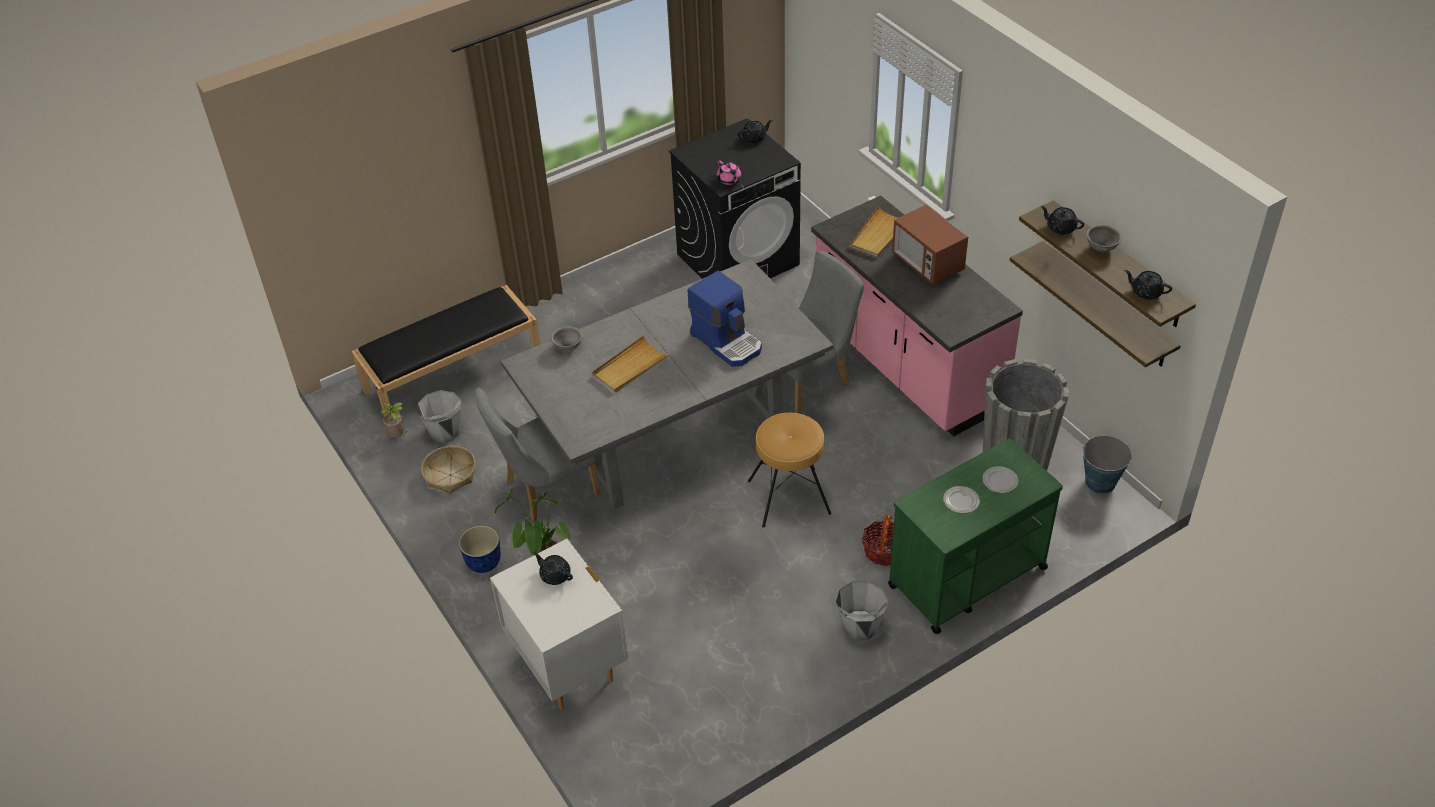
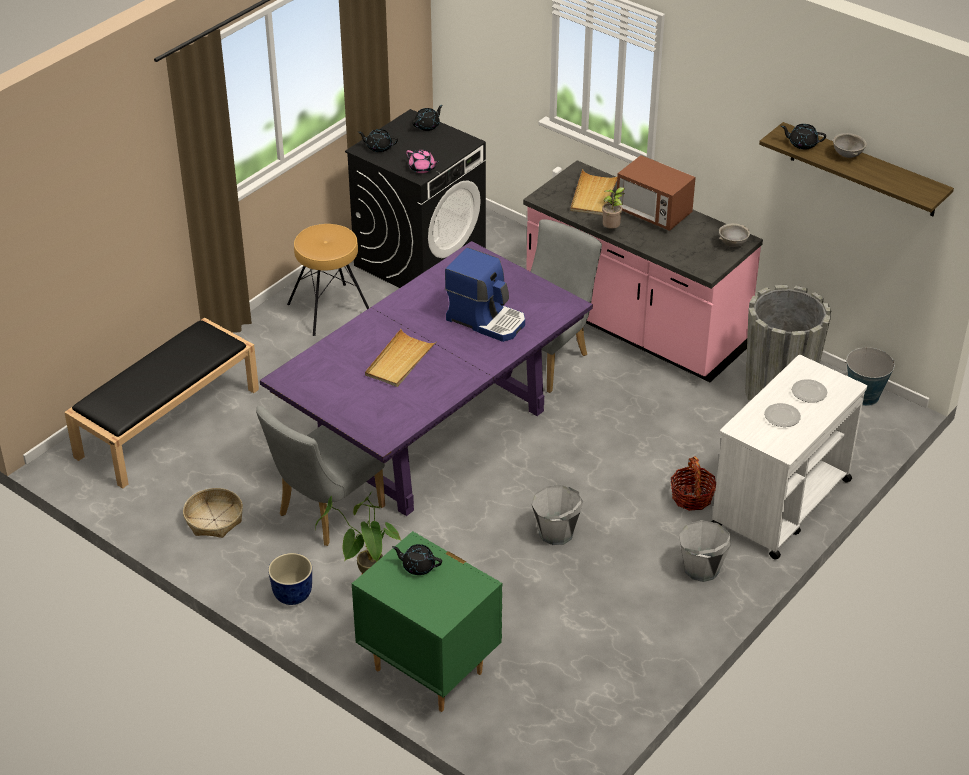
camera: 20 degrees left, 5 degrees down
potted plant [381,402,409,437] -> potted plant moved to [602,187,625,229]
grey bucket [417,390,461,443] -> grey bucket moved to [531,485,583,545]
white nightstand [490,539,628,709] -> green nightstand [352,531,502,712]
grey dining table [500,259,834,509] -> purple dining table [260,241,593,516]
grey bowl [550,326,583,351] -> grey bowl moved to [719,223,750,247]
brown stool [748,413,831,528] -> brown stool moved to [287,224,369,336]
green cart [888,438,1063,634] -> white cart [712,355,867,559]
shelf [1010,241,1181,368] -> none
black teapot [1124,270,1172,300] -> black teapot moved to [358,129,398,152]

